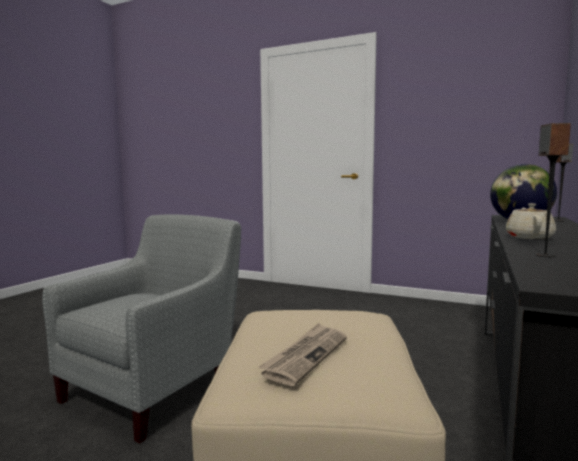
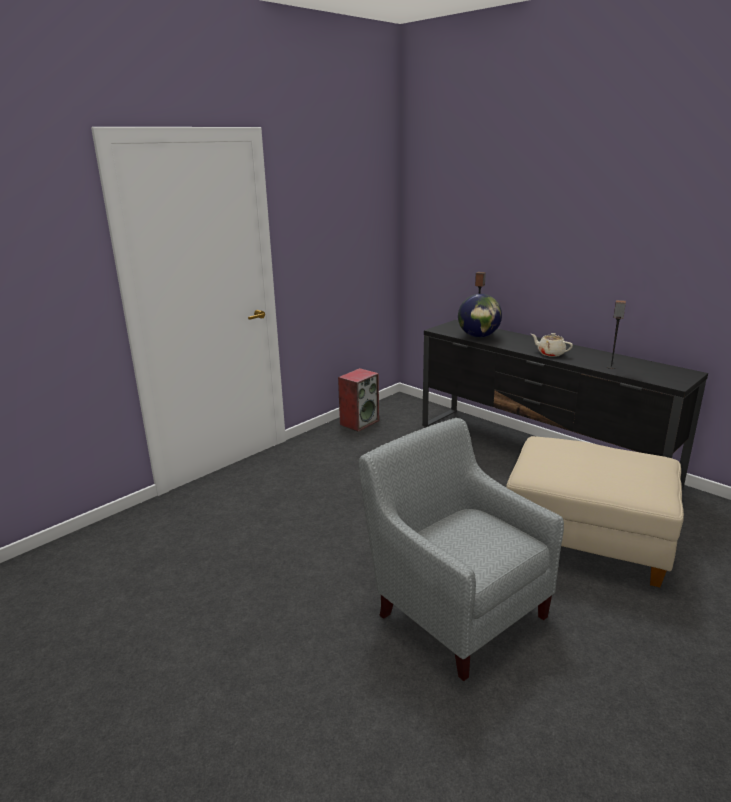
camera: 70 degrees left, 15 degrees up
newspaper [258,323,347,386] -> none
none -> speaker [338,368,379,432]

